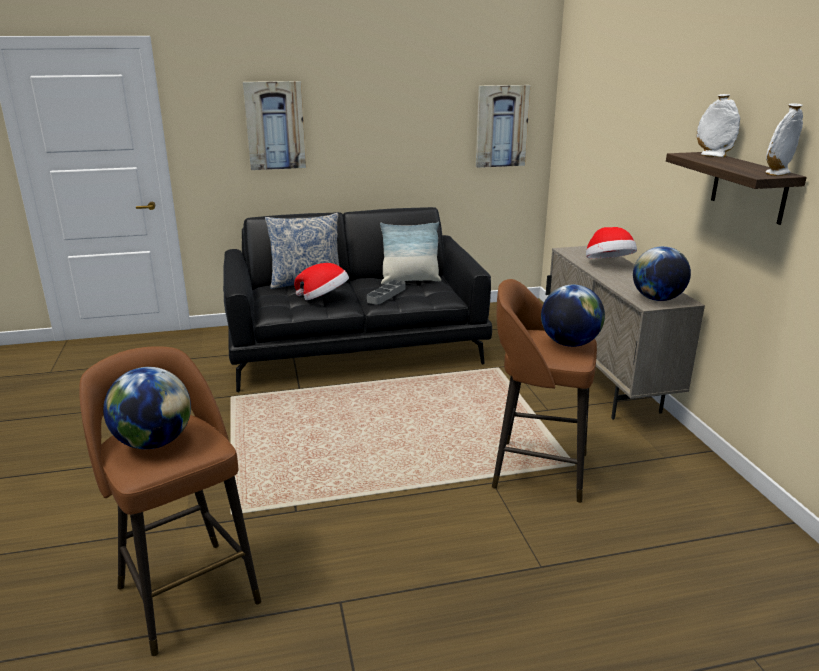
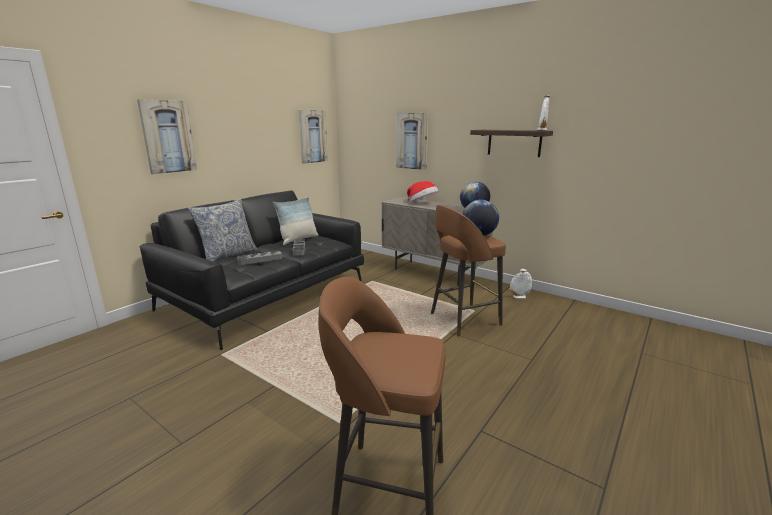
camera: 40 degrees left, 5 degrees down
globe [103,367,191,449] -> none
hat [294,263,349,300] -> grey tray [237,251,282,265]
white vase [696,94,740,157] -> white vase moved to [509,269,532,299]
none -> picture [396,113,429,170]

